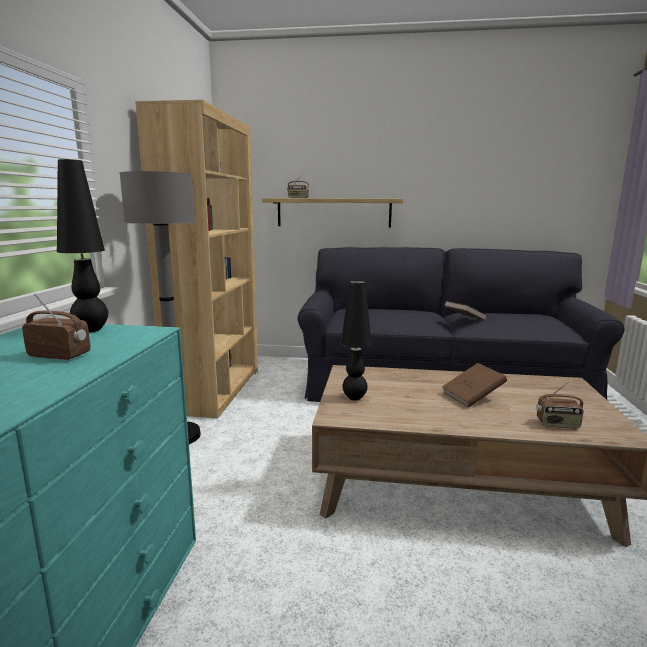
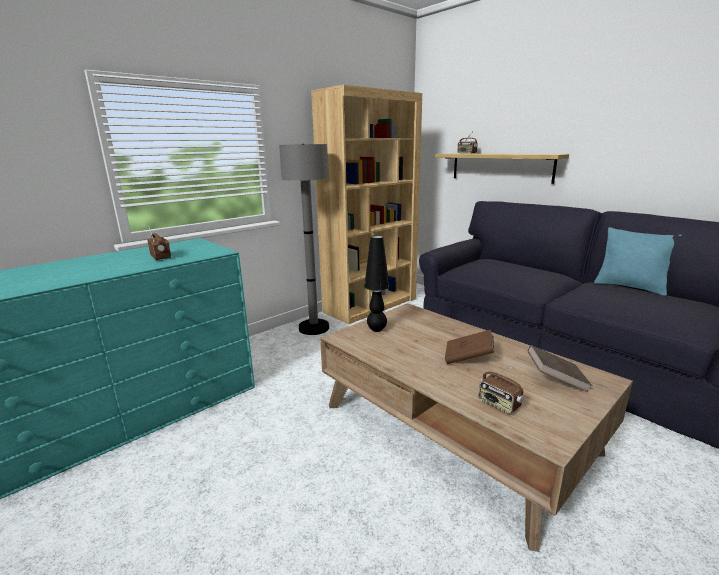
camera: 40 degrees right, 5 degrees up
black table lamp [57,159,108,332] -> none
brown book [444,301,487,320] -> brown book moved to [527,345,592,392]
none -> turquoise pillow [594,227,682,296]

